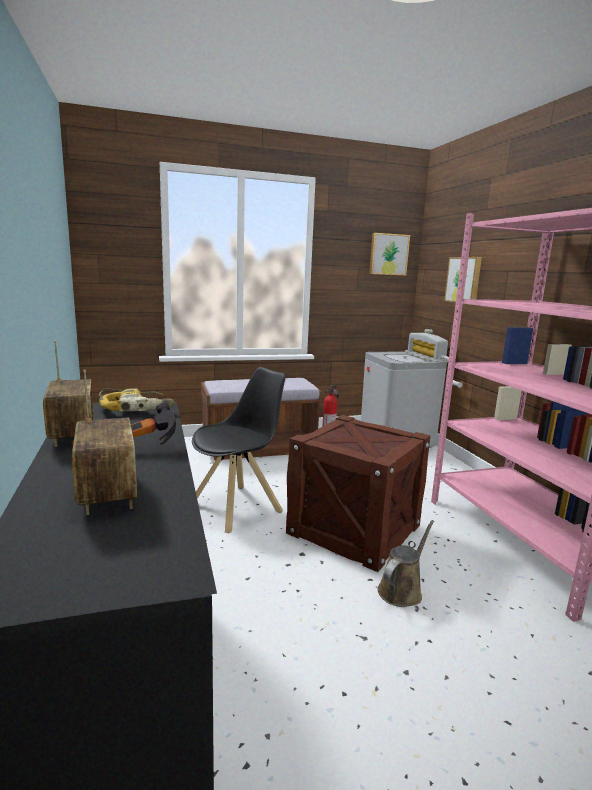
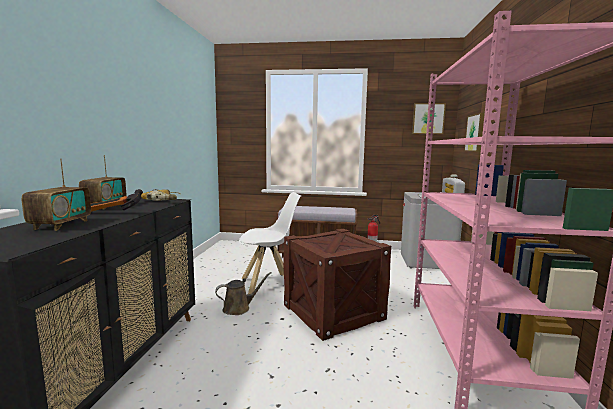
camera: 25 degrees right, 5 degrees down
black chair [192,367,286,533] -> white chair [239,192,301,294]
brown watering can [377,520,434,607] -> brown watering can moved to [215,272,272,315]

